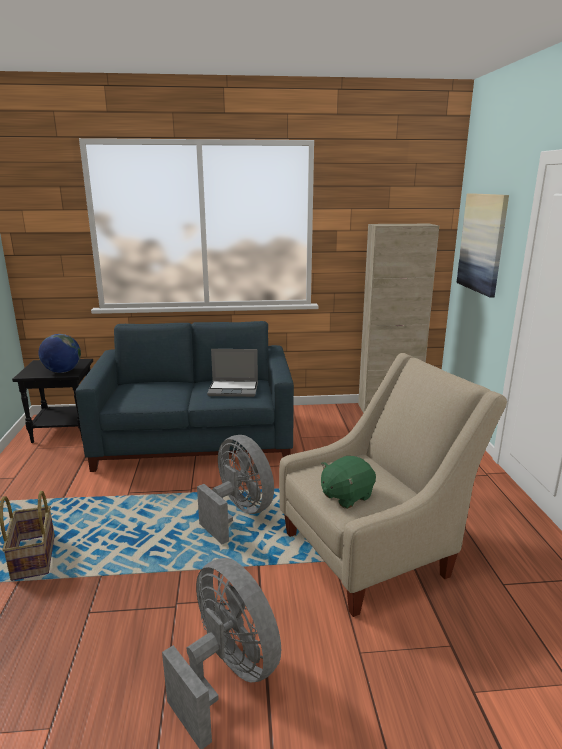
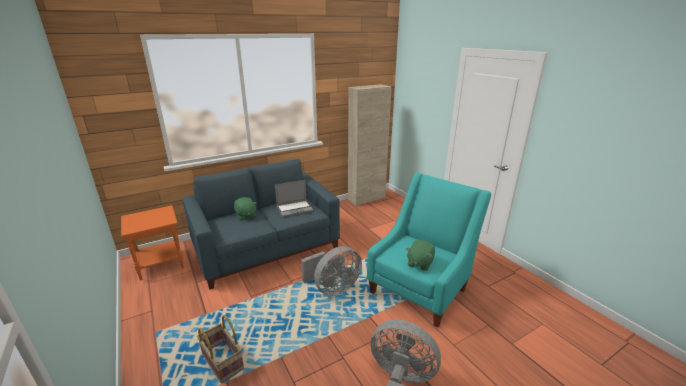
camera: 25 degrees left, 5 degrees up
black side table [12,359,93,443] -> orange side table [121,205,184,280]
globe [39,334,81,373] -> none
grey fan [197,435,274,544] -> grey fan turned 120 degrees clockwise [301,246,362,296]
beige armchair [279,353,507,617] -> turquoise armchair [367,173,491,328]
picture [456,193,509,297] -> none
none -> green plush toy [234,197,257,220]

